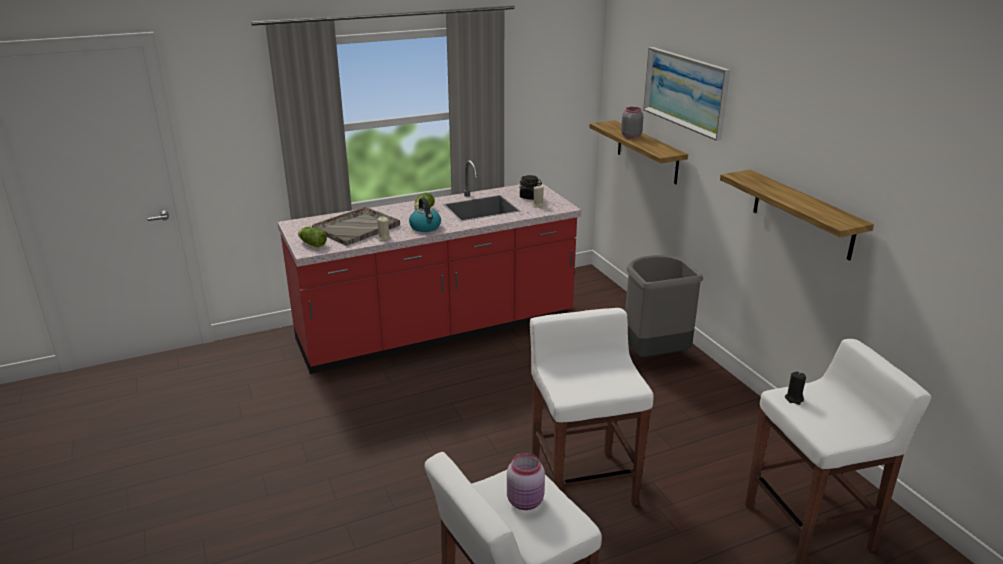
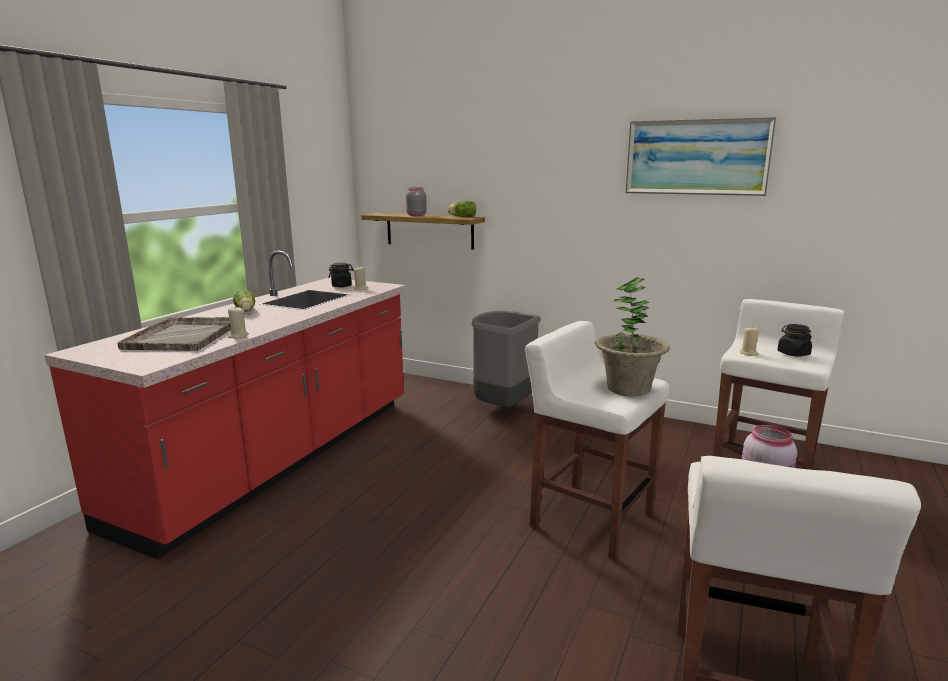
camera: 40 degrees left, 10 degrees down
lettuce [298,227,327,247] -> lettuce moved to [447,201,476,217]
kettle [409,198,441,232] -> none
picture [643,47,730,141] -> picture moved to [626,117,776,196]
shelf [720,170,874,261] -> none
black candle [785,372,806,405] -> beige candle [740,326,759,356]
none -> potted plant [595,277,670,396]
none -> black jar [778,324,812,357]

